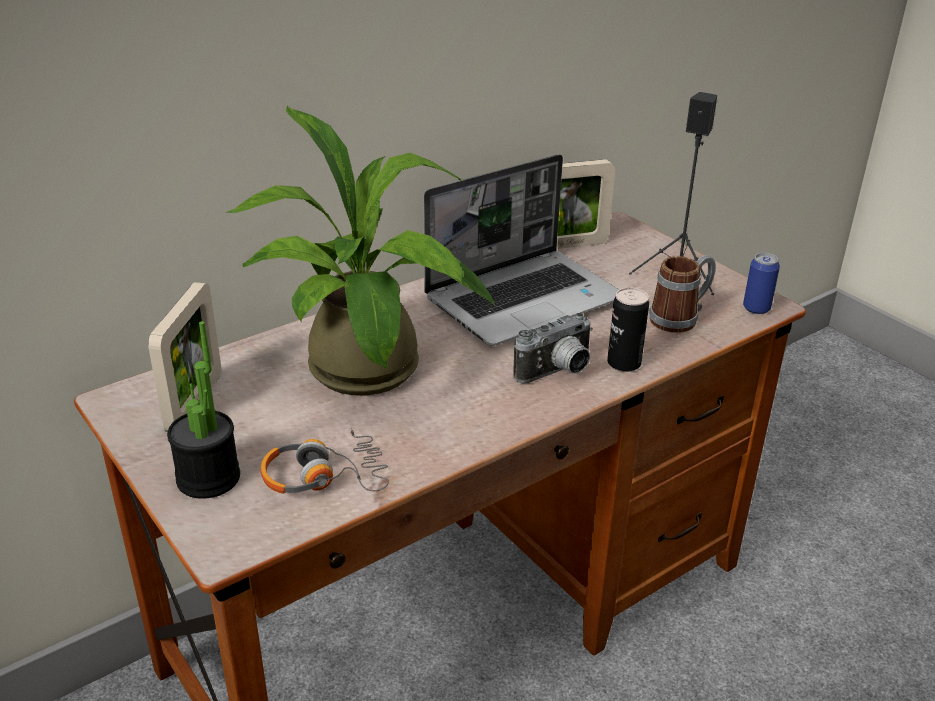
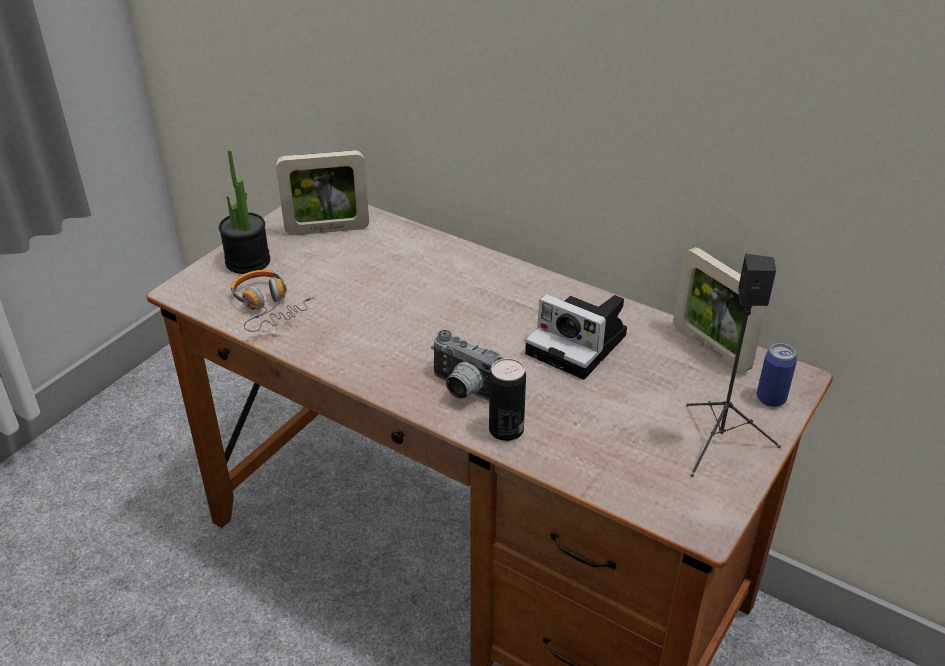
camera: 70 degrees right, 5 degrees up
potted plant [227,106,495,396] -> none
laptop [424,154,619,346] -> camera [525,294,627,380]
mug [649,255,716,333] -> none
can [743,253,780,314] -> can moved to [757,343,797,407]

